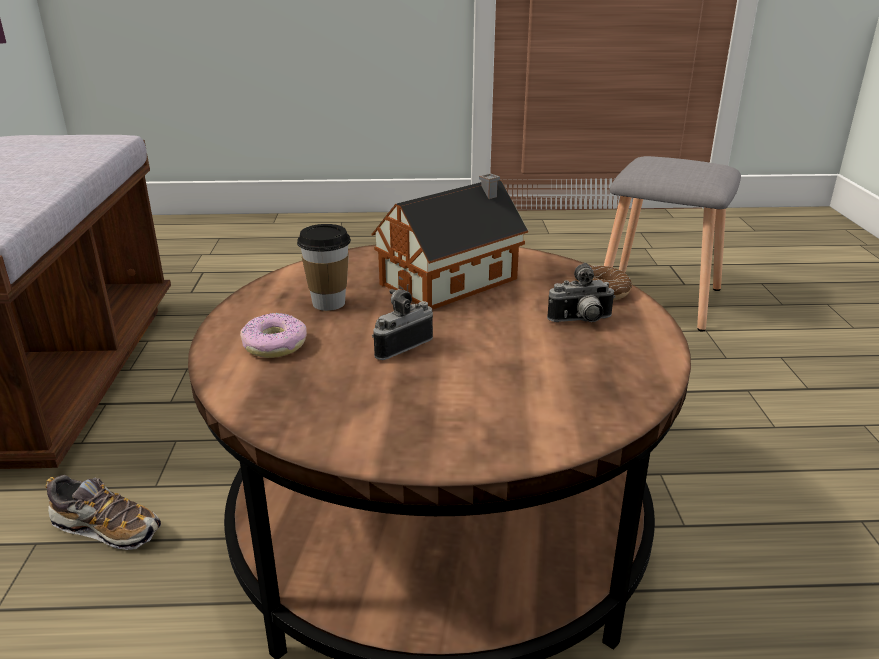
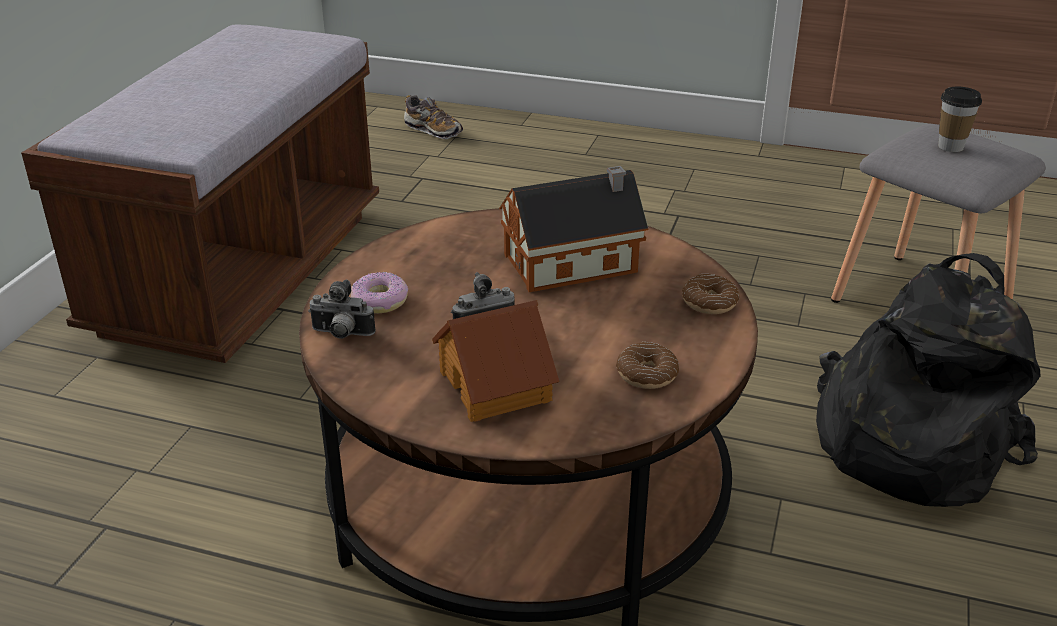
camera: 20 degrees right, 5 degrees up
shoe [46,475,161,550] -> shoe moved to [404,95,463,139]
cup [297,224,351,311] -> cup moved to [938,87,982,152]
camera [547,263,615,322] -> camera moved to [308,280,375,339]
none -> toy house [432,300,559,422]
none -> donut [616,342,679,389]
none -> black backpack [816,253,1041,507]

